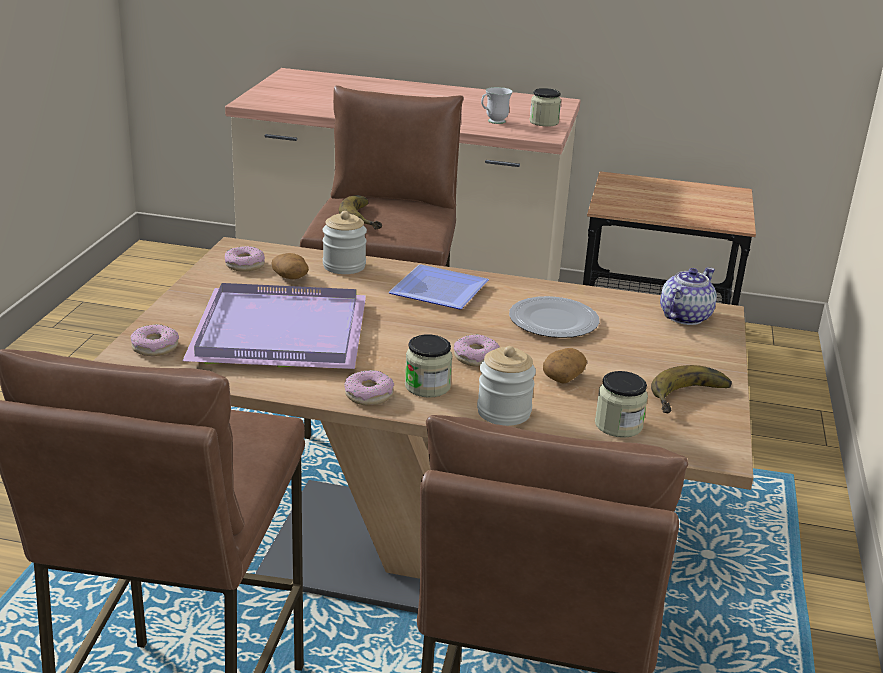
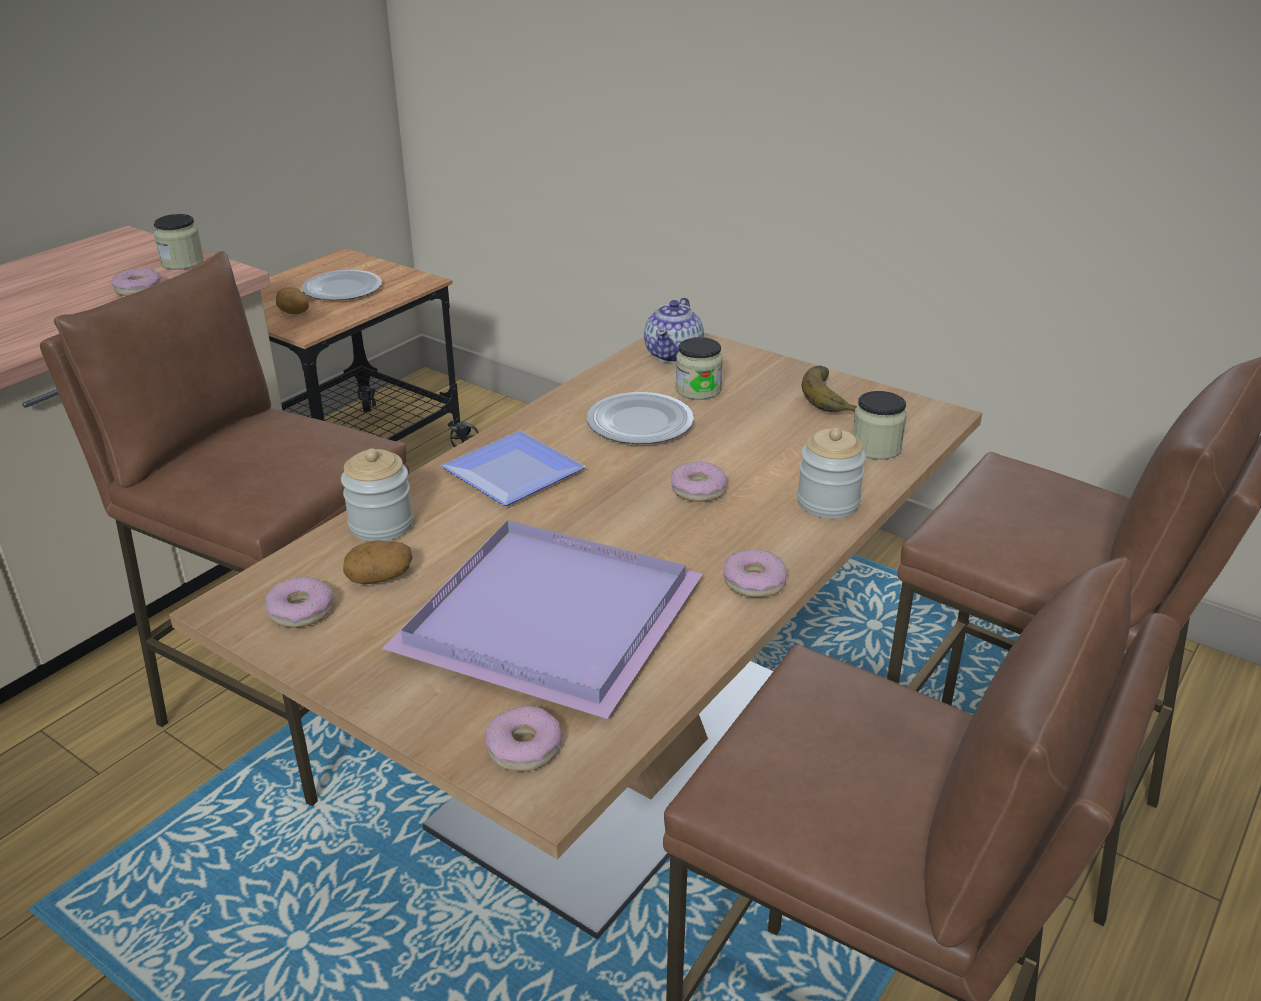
camera: 65 degrees left, 5 degrees up
banana [339,195,382,230] -> none
jar [405,334,453,397] -> jar moved to [675,337,723,400]
white mug [481,87,513,124] -> donut [111,268,162,296]
potato [543,348,587,384] -> potato moved to [276,287,309,314]
teapot [660,267,717,325] -> teapot turned 135 degrees counterclockwise [644,297,704,363]
none -> plate [302,270,382,300]

